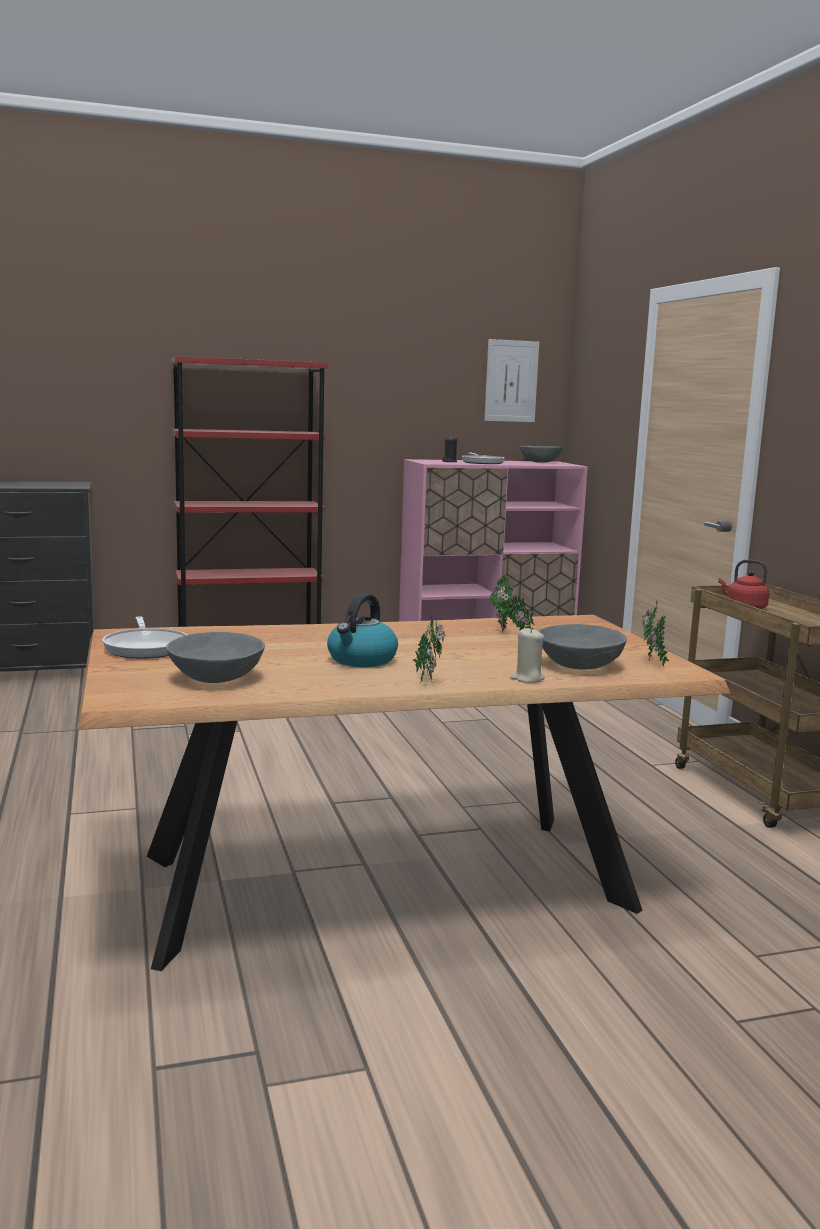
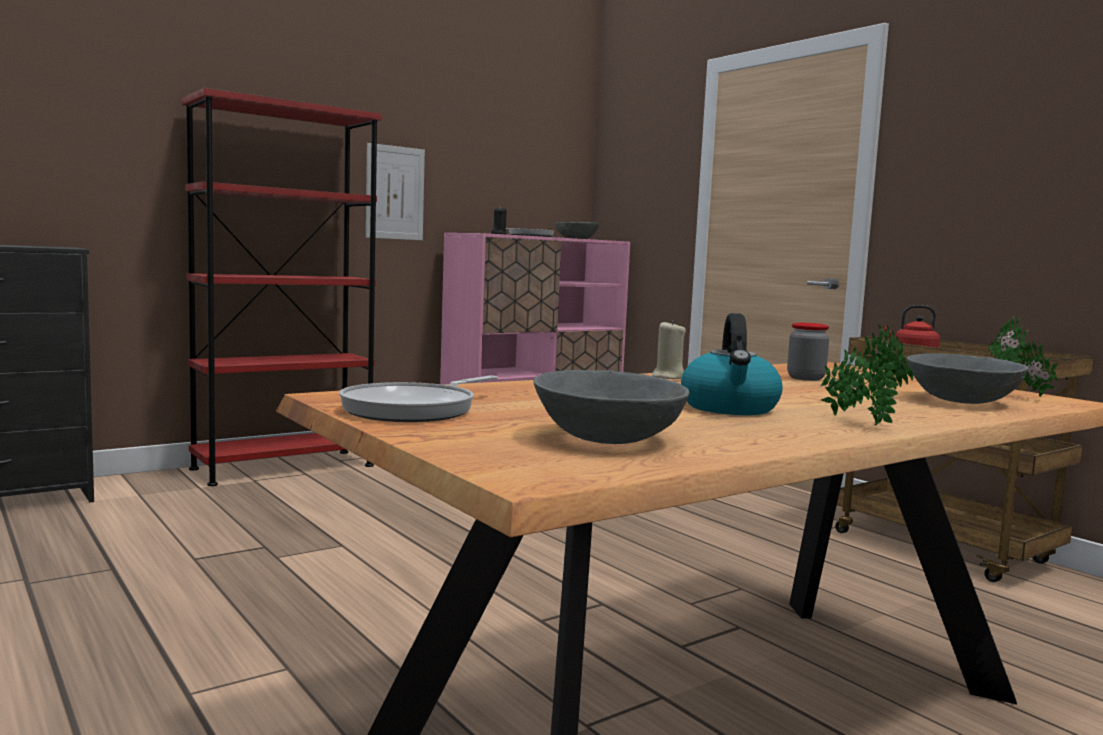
camera: 20 degrees left, 5 degrees down
frying pan [102,616,187,659] -> frying pan turned 75 degrees clockwise [339,376,498,422]
picture [484,339,539,422] -> picture moved to [366,143,425,240]
potted plant [490,574,534,633] -> jar [787,323,829,381]
beige candle [510,628,545,683] -> beige candle moved to [651,320,686,379]

